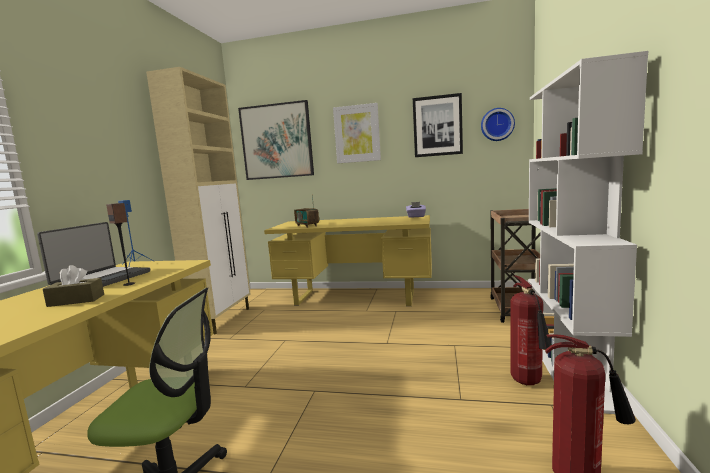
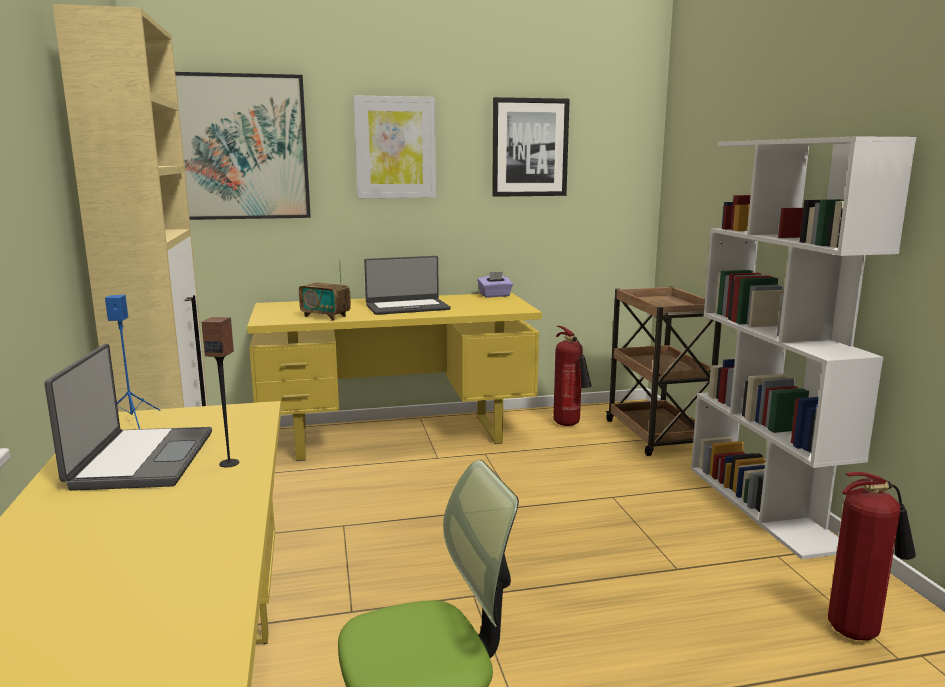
camera: 25 degrees left, 5 degrees up
brown tissue box [43,265,104,307] -> none
wall clock [481,108,515,141] -> none
fire extinguisher [510,276,551,385] -> fire extinguisher moved to [553,326,592,426]
none -> laptop [364,256,451,315]

